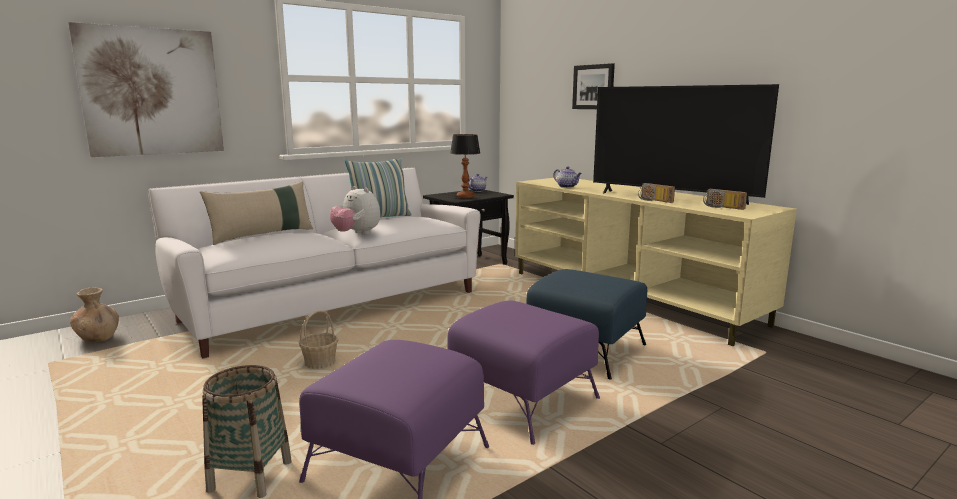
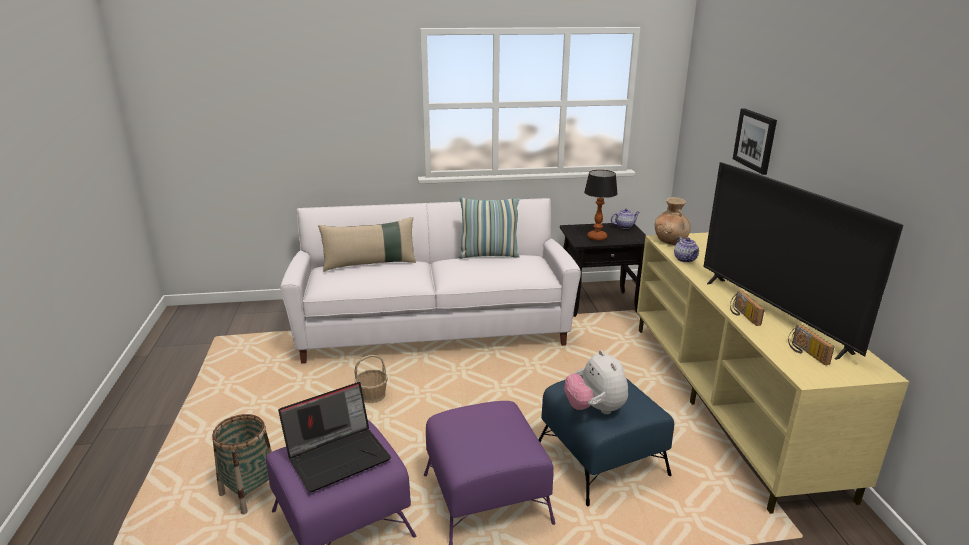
camera: 30 degrees right, 10 degrees up
picture [68,22,224,157] -> none
brown vase [70,288,119,342] -> brown vase moved to [655,197,691,245]
plush toy [330,186,380,235] -> plush toy moved to [564,350,628,414]
none -> laptop [278,382,391,492]

